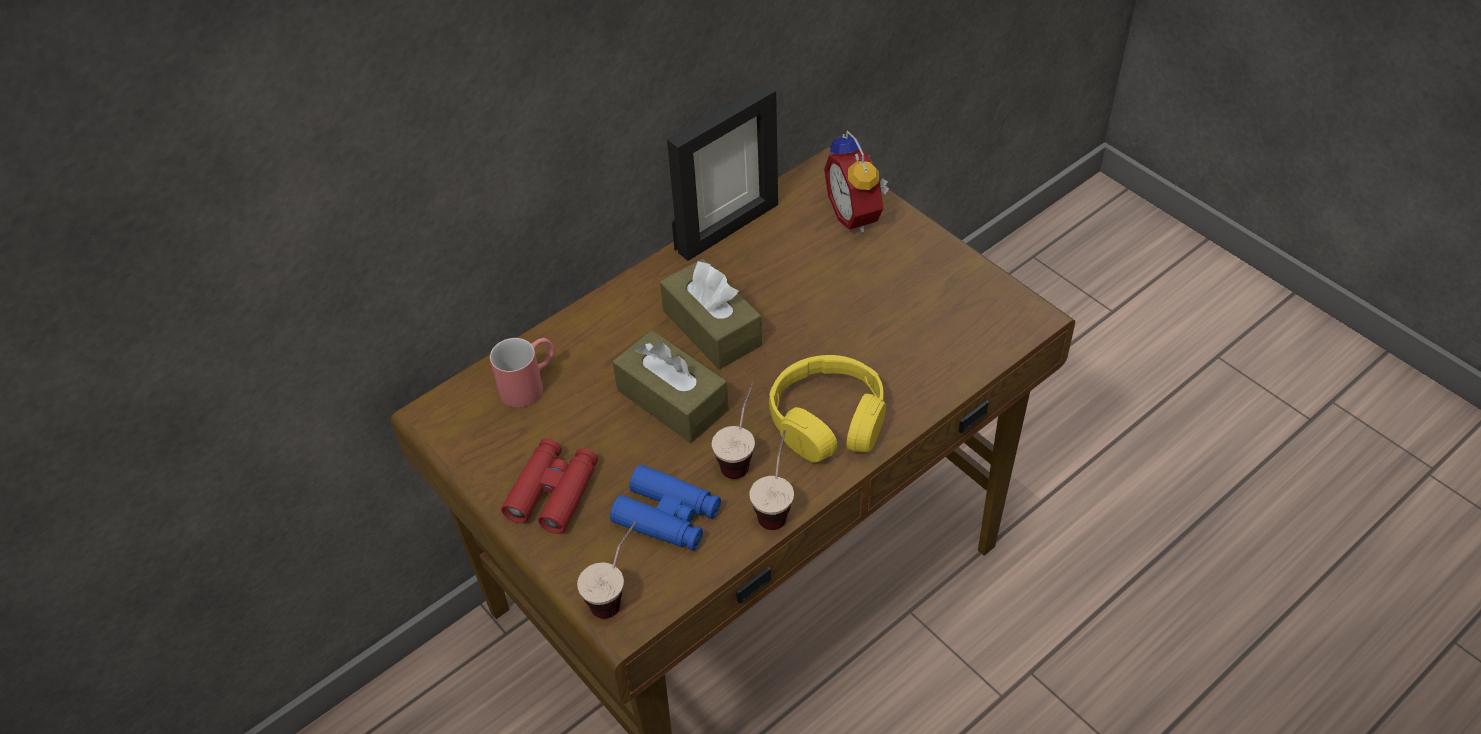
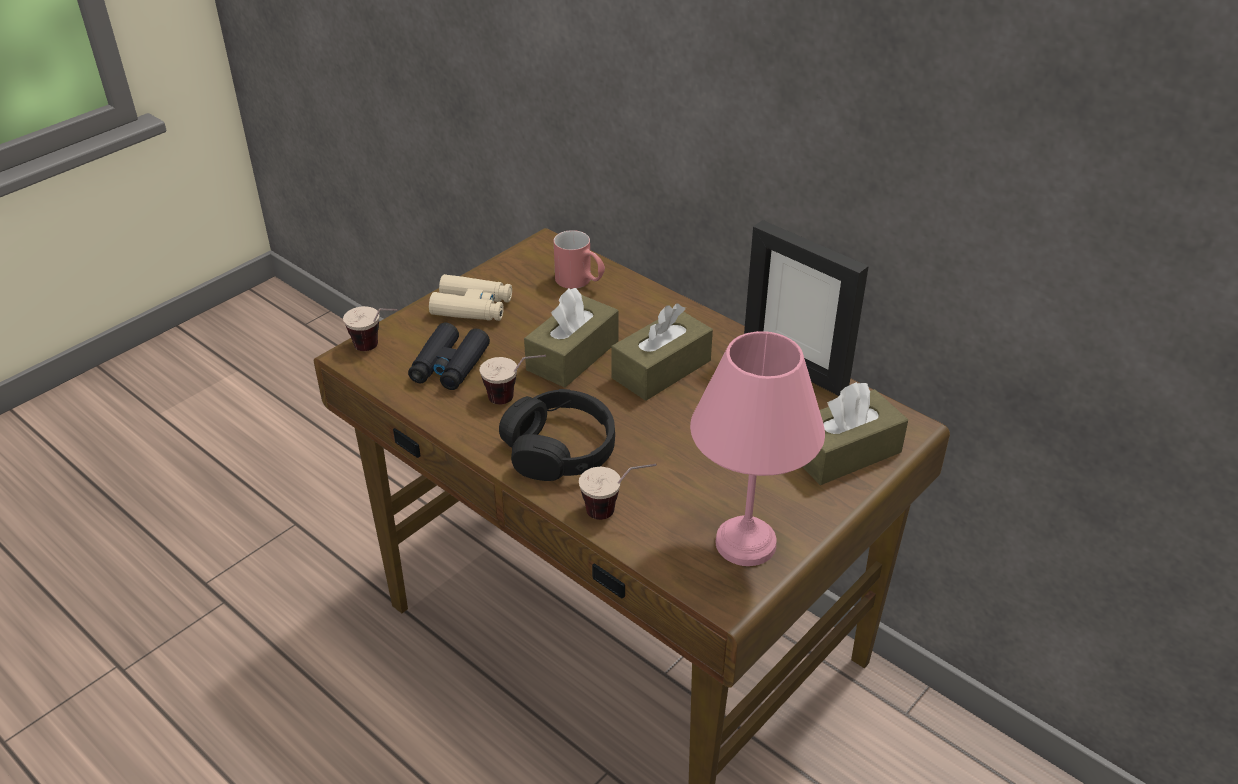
camera: 80 degrees right, 10 degrees down
red binoculars [501,438,598,534] -> beige binoculars [429,274,512,321]
blue binoculars [610,465,721,551] -> black binoculars [408,322,490,390]
cup [750,430,794,530] -> cup moved to [579,464,657,520]
yellow headphones [769,355,886,462] -> black headphones [499,389,615,481]
alarm clock [824,131,889,233] -> brown tissue box [803,382,908,485]
none -> pink table lamp [690,331,825,566]

